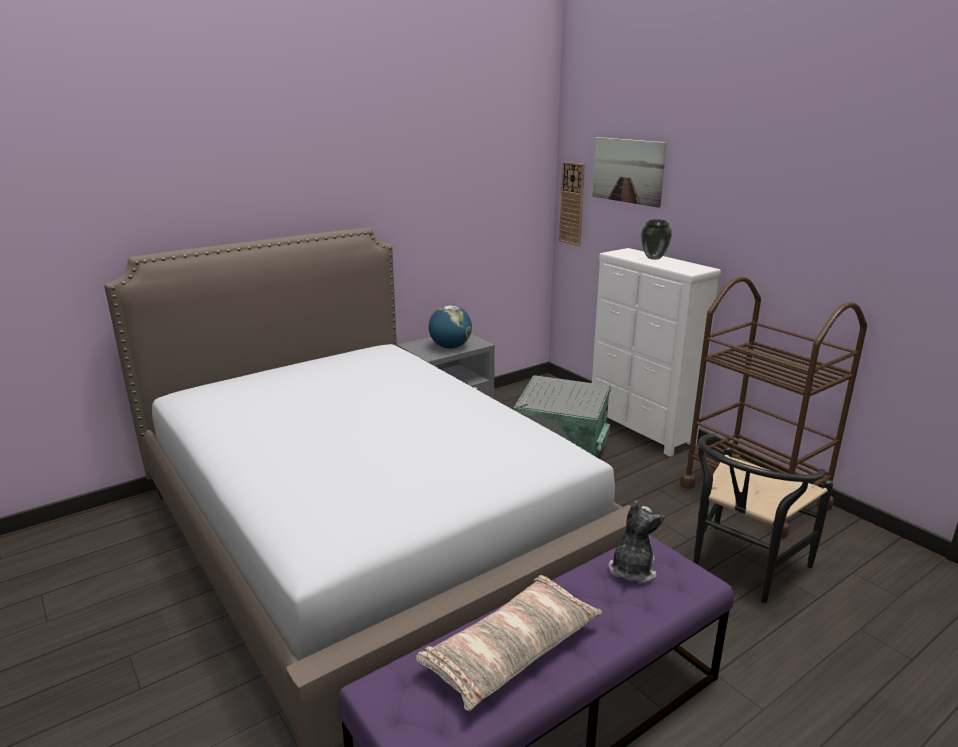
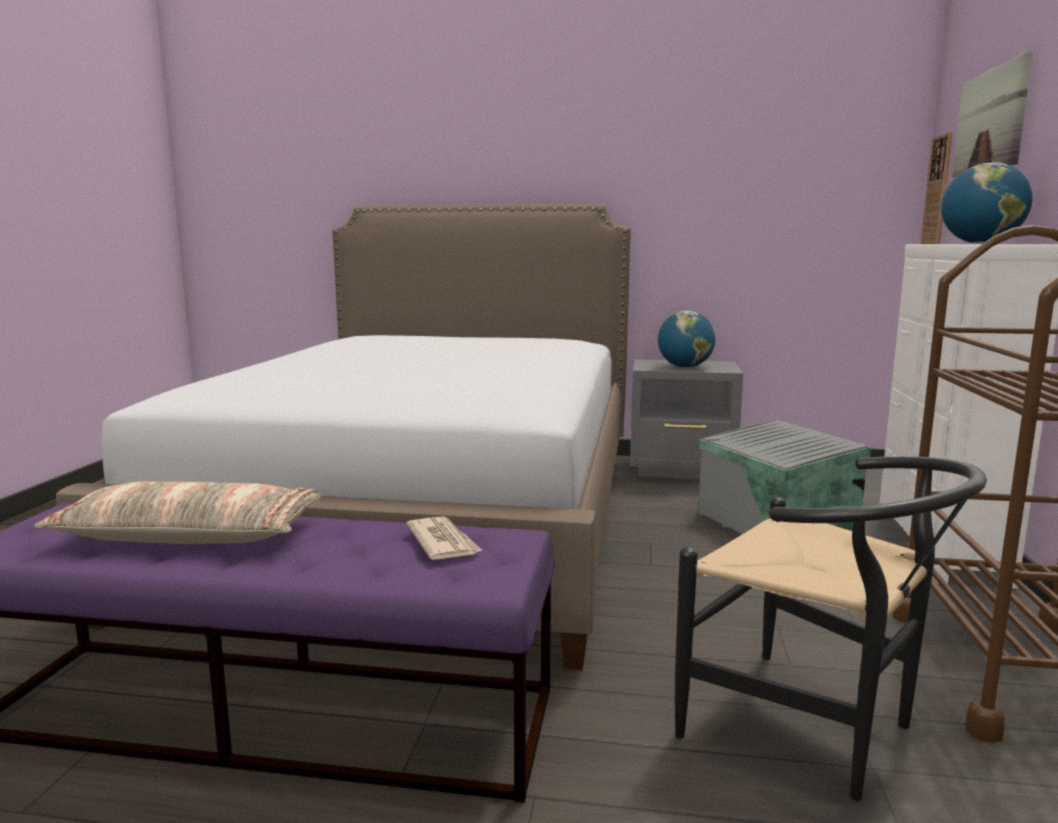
camera: 45 degrees right, 10 degrees down
plush toy [609,501,665,583] -> newspaper [406,517,482,560]
vase [641,219,672,260] -> globe [941,162,1033,244]
black chair [693,433,833,603] -> black chair turned 135 degrees counterclockwise [675,456,987,801]

